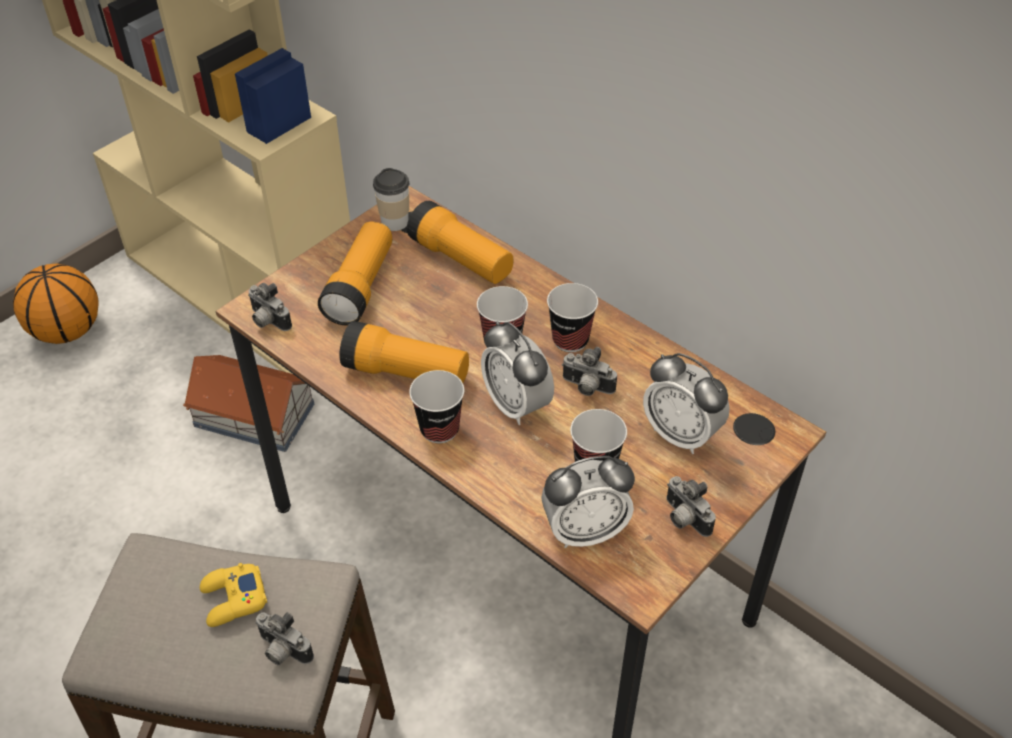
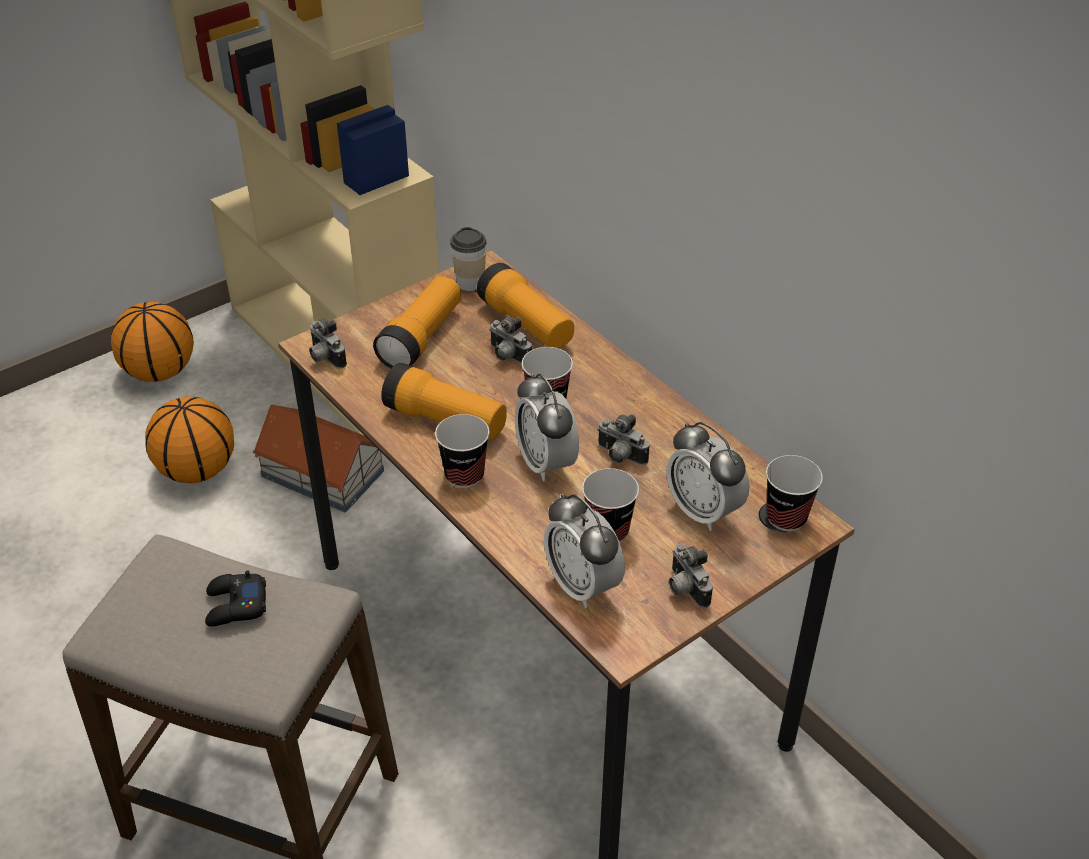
camera: 10 degrees right, 5 degrees down
yellow game controller [200,563,267,627] -> black game controller [205,571,266,626]
camera [255,612,314,665] -> camera moved to [489,316,532,364]
alarm clock [541,456,635,548] -> alarm clock turned 60 degrees clockwise [544,493,625,608]
cup [547,283,598,352] -> cup moved to [766,455,823,531]
none -> basketball [145,396,234,483]

